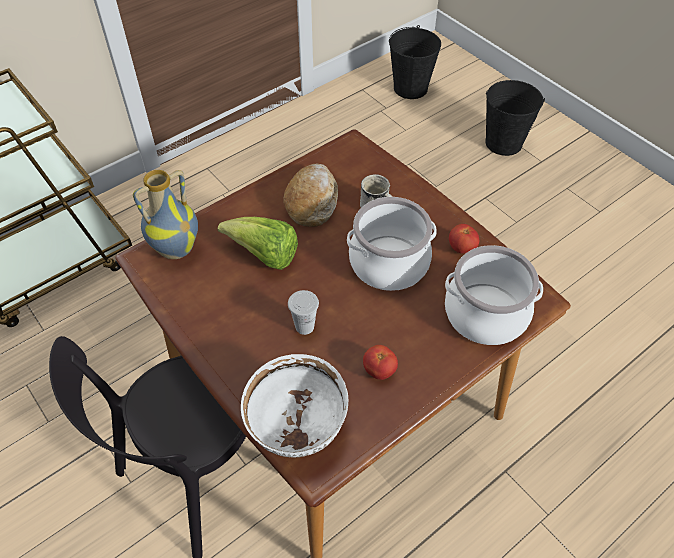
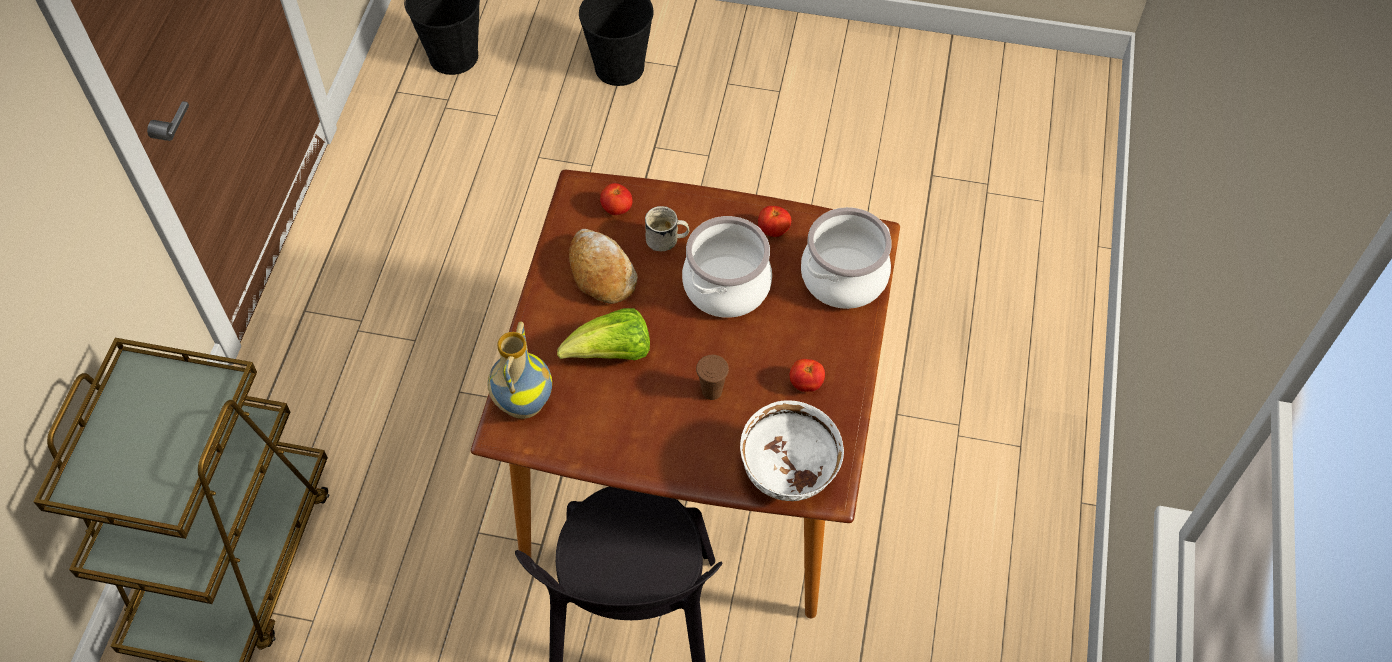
camera: 40 degrees left, 5 degrees up
white cup [288,290,319,335] -> brown cup [696,355,729,400]
none -> tomato [600,183,633,215]

